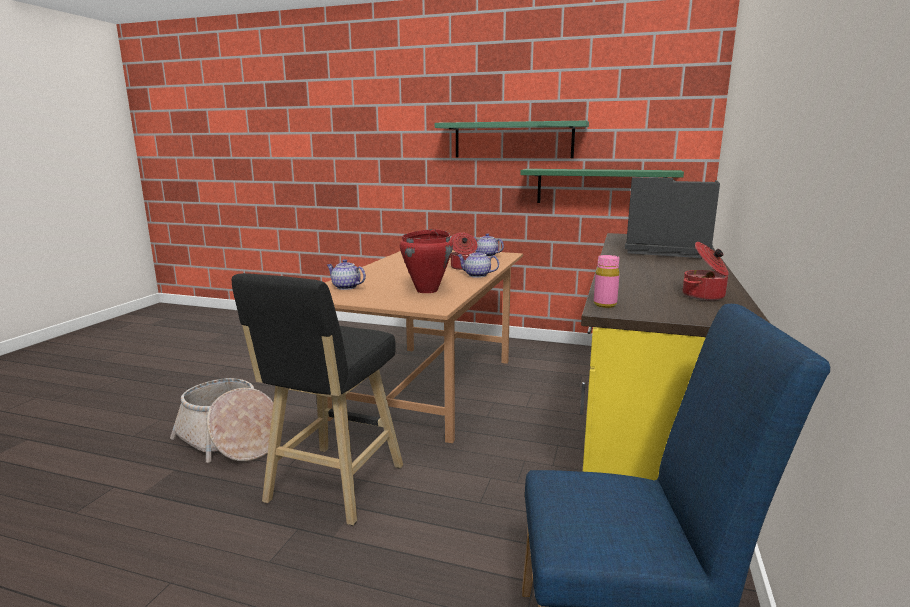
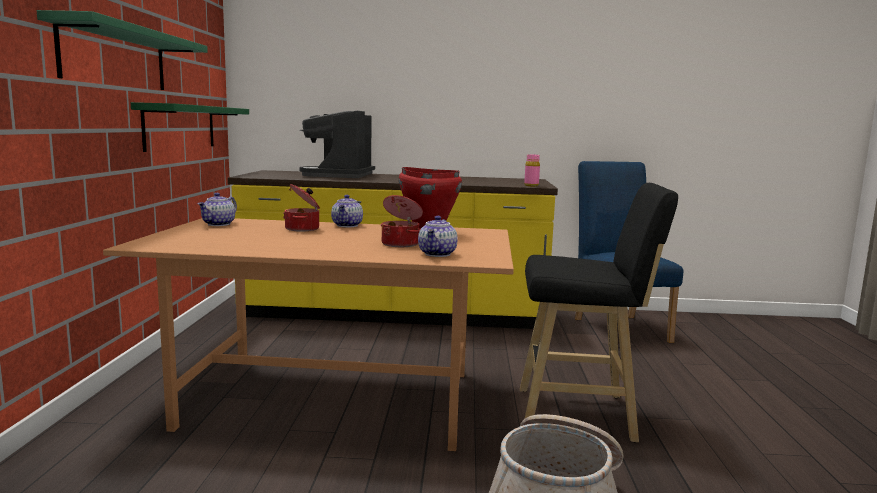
camera: 105 degrees left, 5 degrees down
cooking pot [683,242,729,300] -> cooking pot moved to [381,195,423,247]

